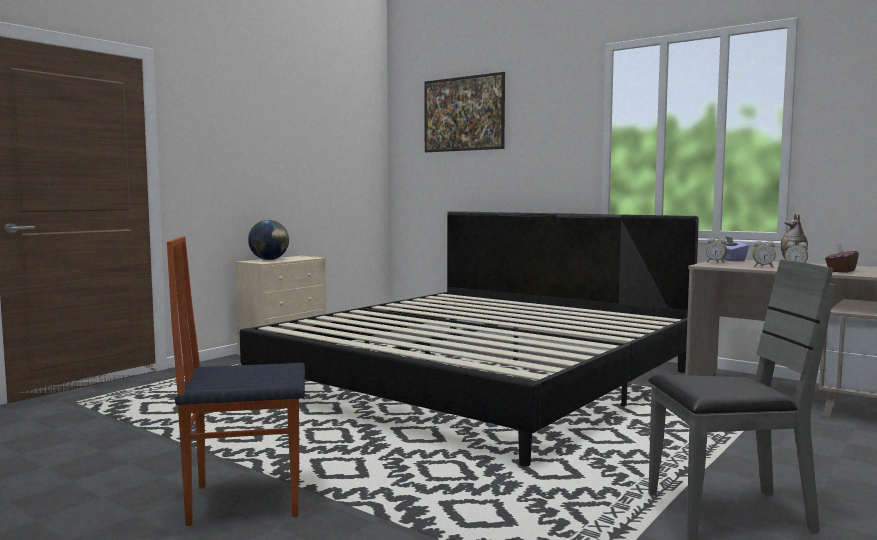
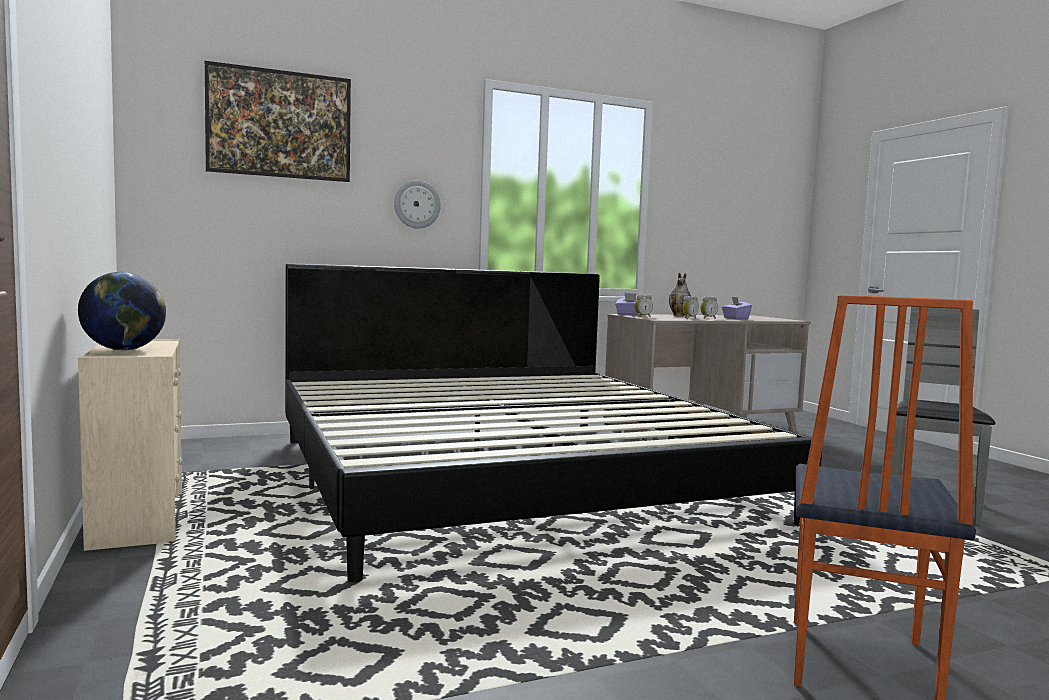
camera: 60 degrees left, 0 degrees up
brown tissue box [825,243,859,273] -> purple tissue box [722,297,752,320]
none -> wall clock [394,180,441,229]

